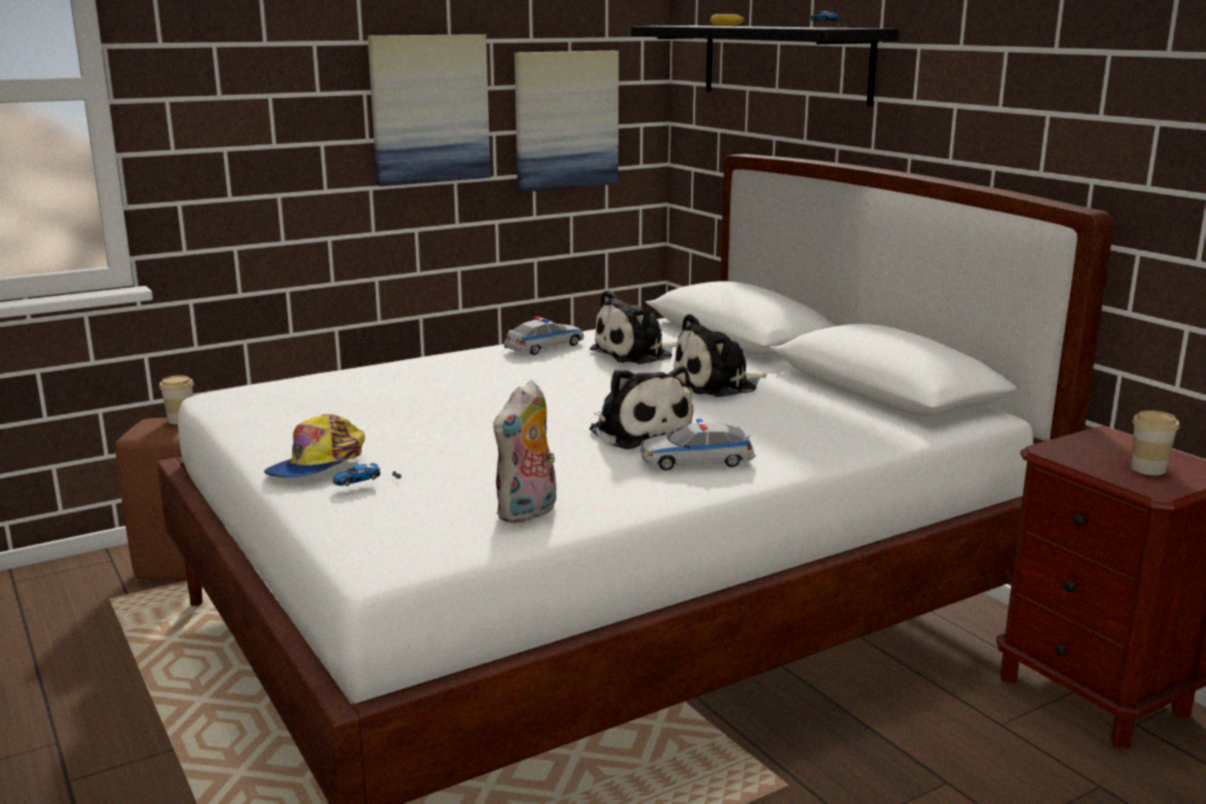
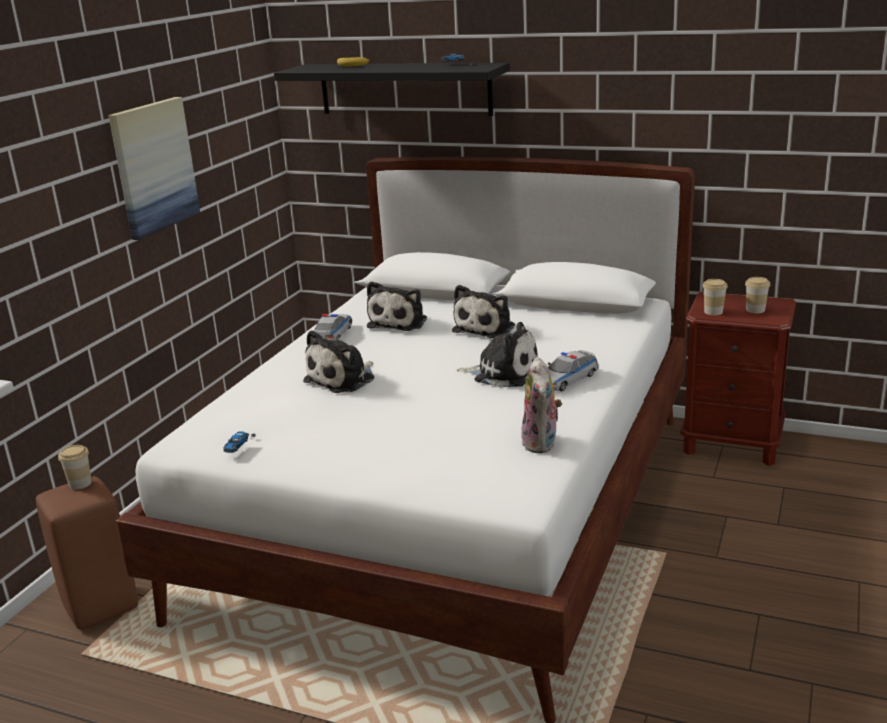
camera: 35 degrees left, 5 degrees up
cap [264,414,365,478] -> none
toy car [333,463,401,486] -> toy car moved to [224,431,256,453]
picture [514,51,619,192] -> none
none -> plush toy [303,330,374,393]
none -> cup [703,279,728,315]

